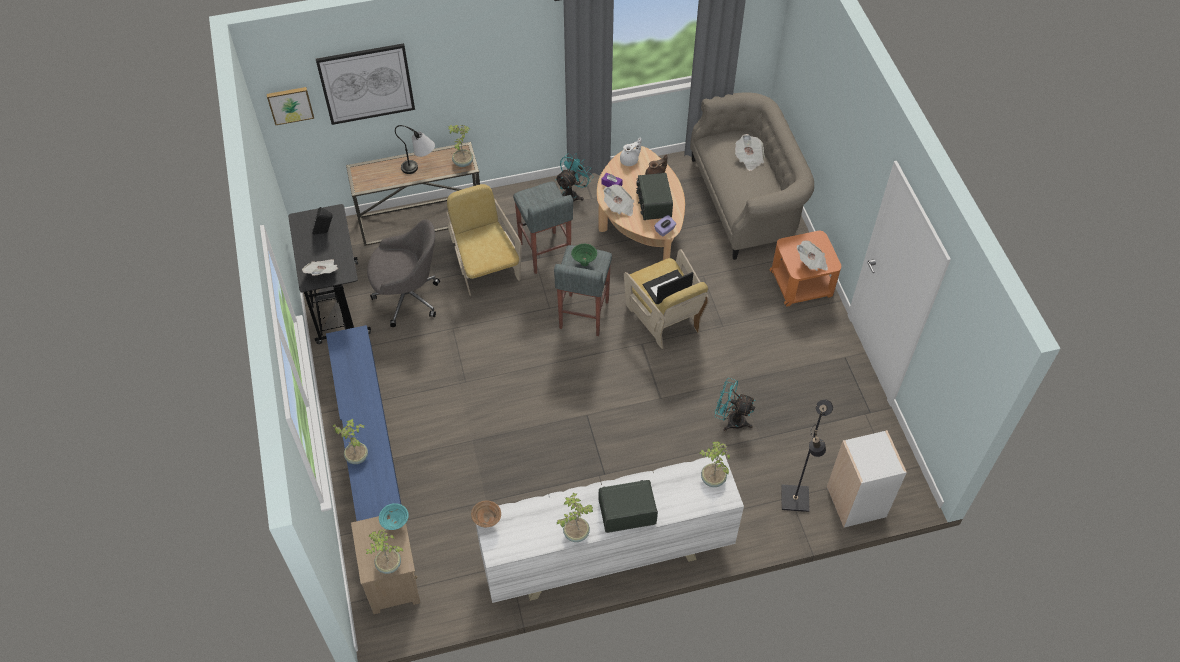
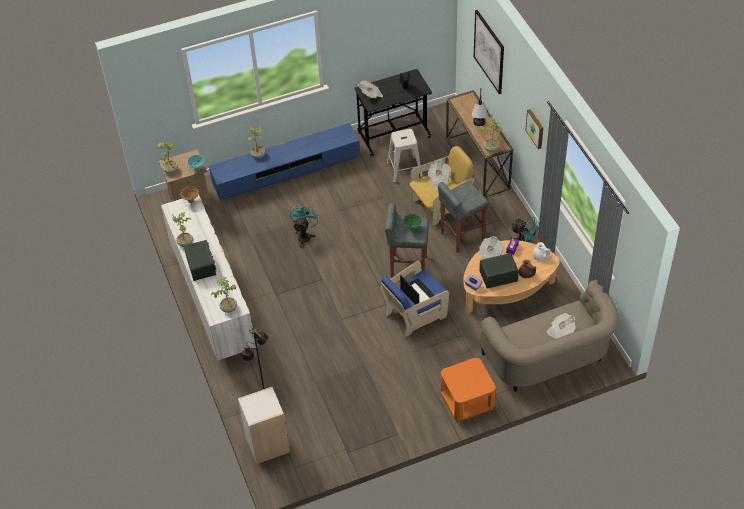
camera: 85 degrees right, 5 degrees down
picture [267,87,314,126] -> picture moved to [525,109,543,149]
grey office chair [367,219,440,327] -> white stool [387,129,423,183]
yellow armchair [624,249,709,349] -> blue armchair [380,261,450,337]
turquoise fan [715,378,755,431] -> turquoise fan moved to [290,203,320,247]
newspaper [797,241,828,271] -> newspaper moved to [428,160,451,188]

